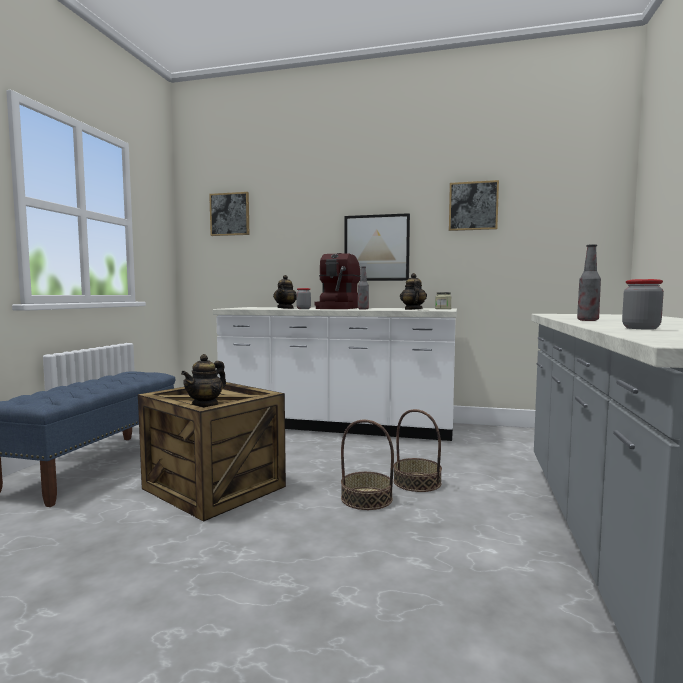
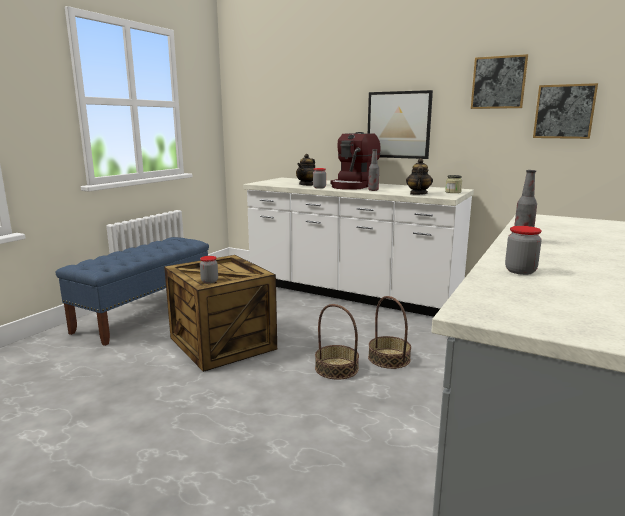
camera: 15 degrees right, 10 degrees up
teapot [181,354,226,407] -> jar [200,256,218,284]
picture [209,192,249,236] -> picture moved to [533,83,598,139]

